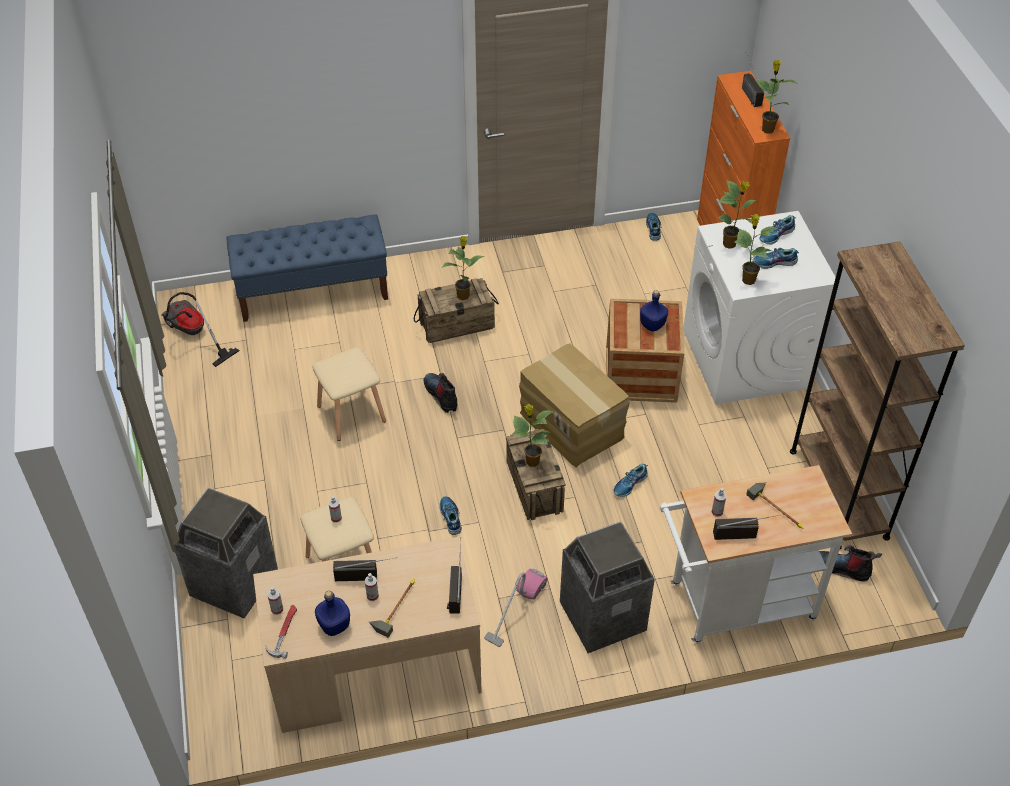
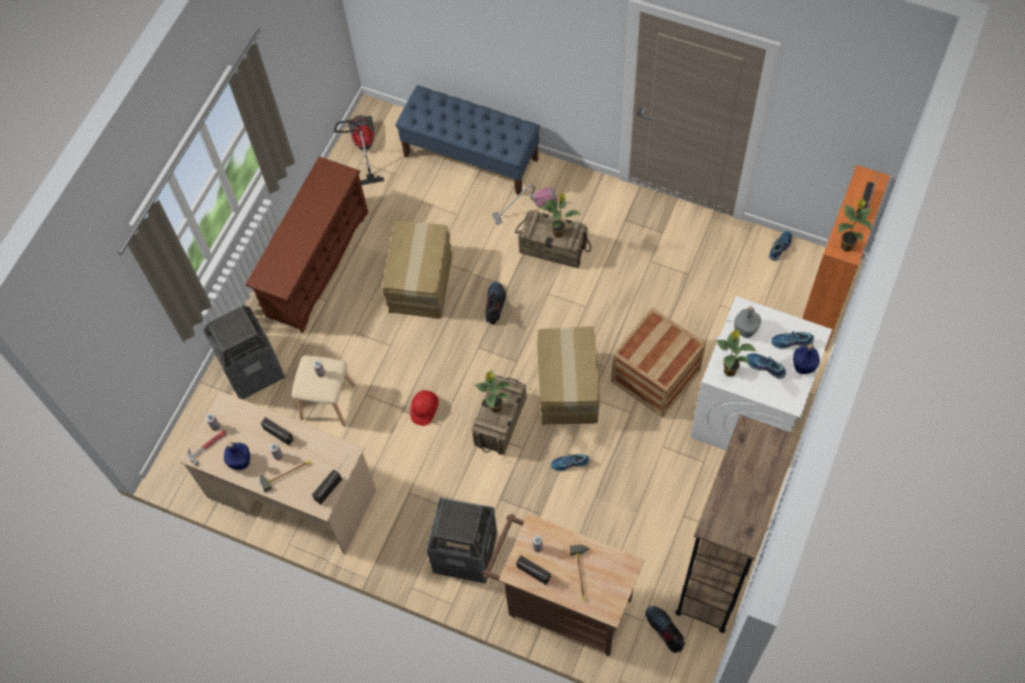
camera: 40 degrees right, 15 degrees up
beige stool [312,347,386,441] -> cardboard box [382,221,452,318]
shoe [440,496,462,535] -> red hard hat [410,390,439,426]
vacuum cleaner [484,569,548,647] -> vacuum cleaner moved to [492,185,558,225]
blue bottle [640,290,668,331] -> blue bottle moved to [793,344,820,374]
white cart [660,465,852,644] -> brown cart [482,514,645,656]
potted plant [717,180,757,249] -> grey bottle [734,306,761,338]
none -> brown shoe rack [246,157,368,333]

